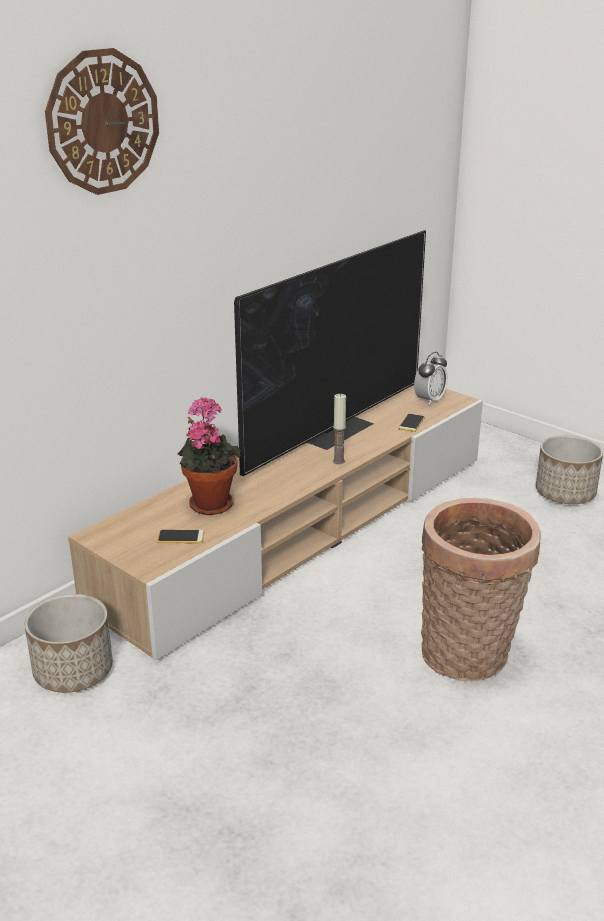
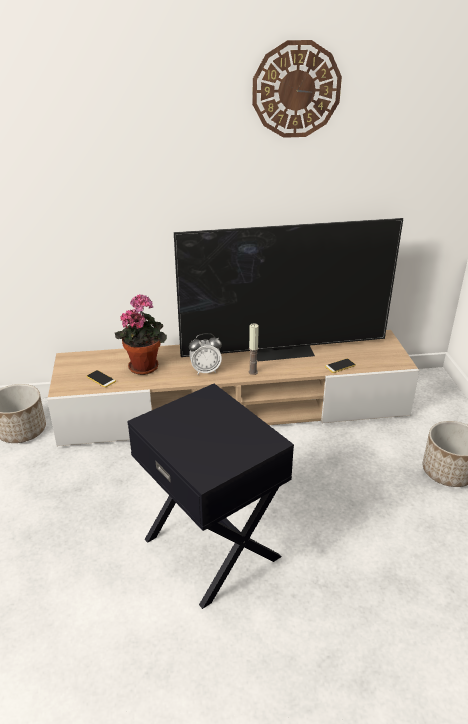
camera: 40 degrees right, 5 degrees up
wall clock [45,48,159,195] -> wall clock moved to [252,40,342,138]
alarm clock [414,352,448,406] -> alarm clock moved to [189,333,222,375]
basket [421,498,541,681] -> black side table [127,384,294,609]

